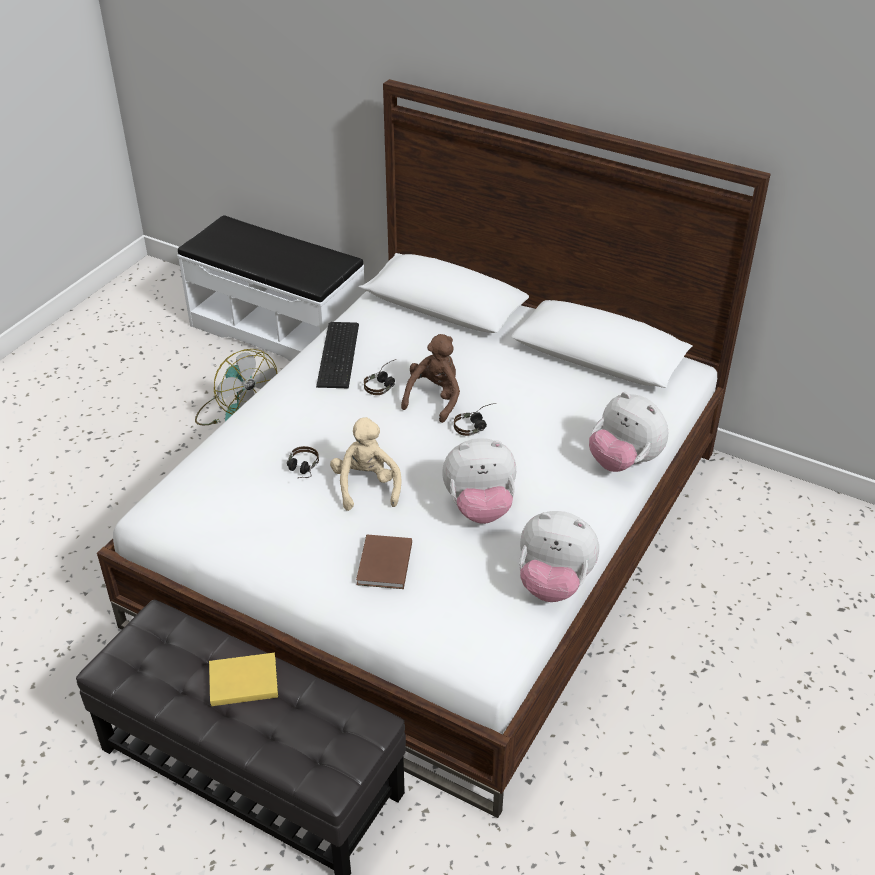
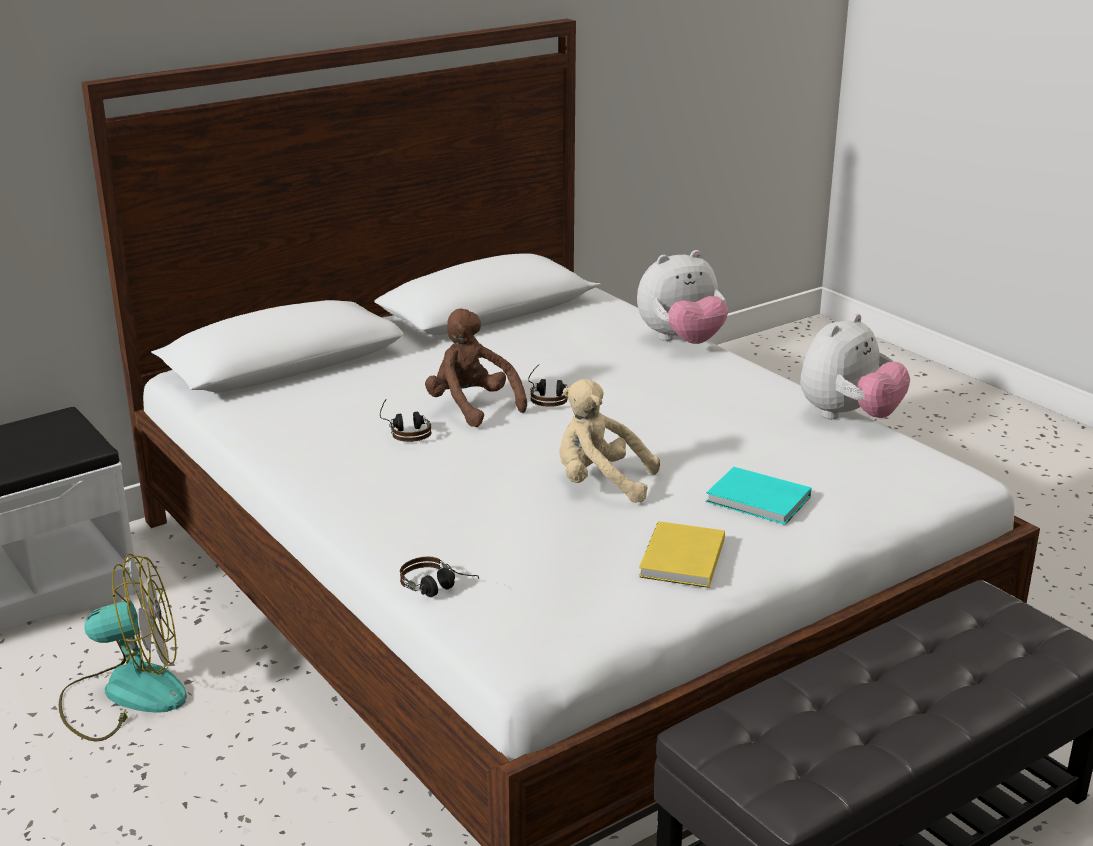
camera: 65 degrees left, 15 degrees down
yellow book [209,652,278,706] -> yellow book moved to [639,521,725,588]
headphones [287,446,319,478] -> headphones moved to [400,557,479,597]
keyboard [316,322,359,388] -> none
brown book [356,534,412,589] -> turquoise book [706,467,811,525]
plush toy [442,438,516,524] -> none

